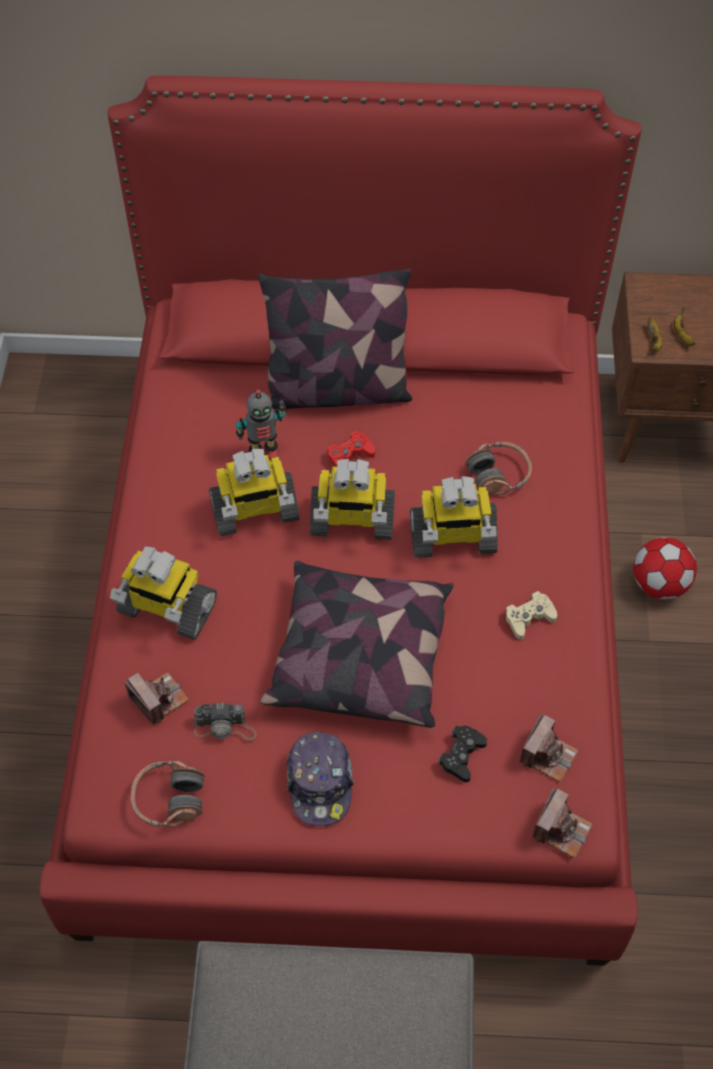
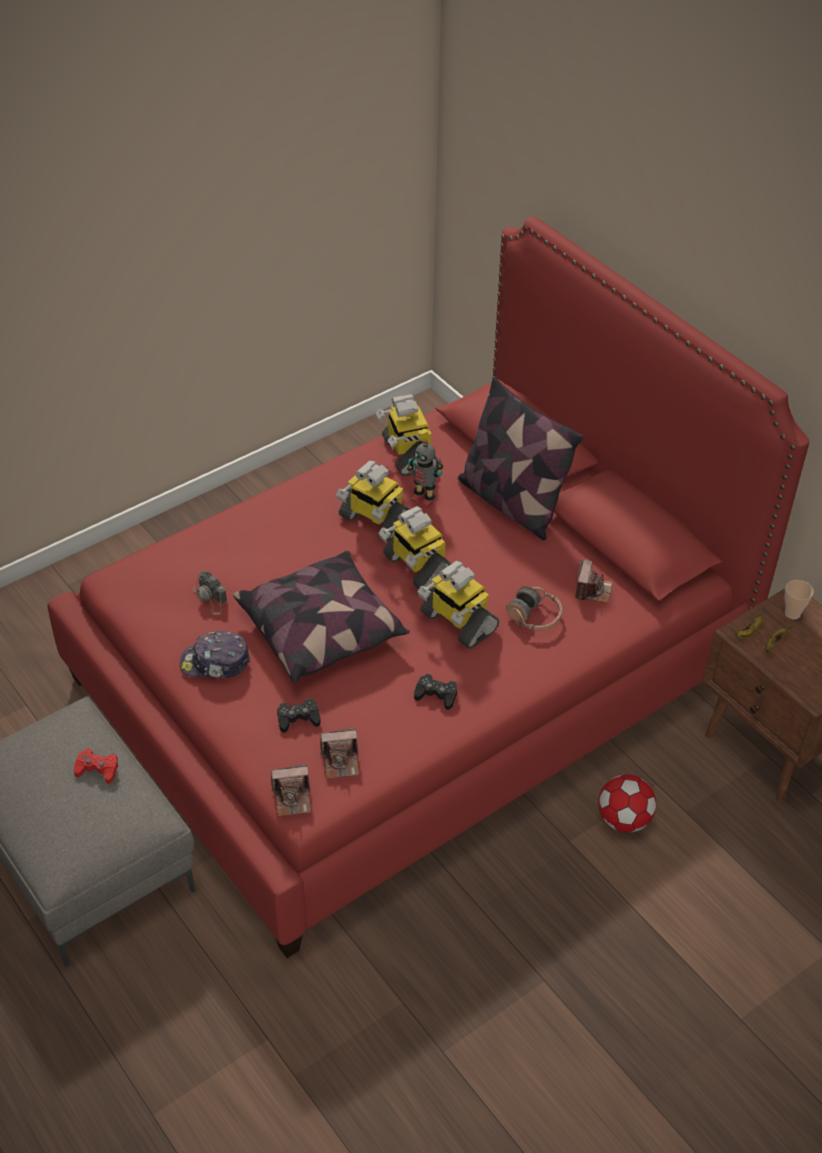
camera: 50 degrees right, 10 degrees down
toy robot [110,546,217,640] -> toy robot moved to [376,394,438,476]
camera [125,672,189,725] -> camera moved to [575,560,612,603]
headphones [131,760,205,827] -> none
cap [287,732,354,826] -> cap turned 45 degrees clockwise [180,631,250,678]
red game controller [328,430,375,467] -> red game controller moved to [74,748,118,784]
beige game controller [505,591,557,640] -> black game controller [414,674,457,710]
none -> cup [785,580,814,619]

